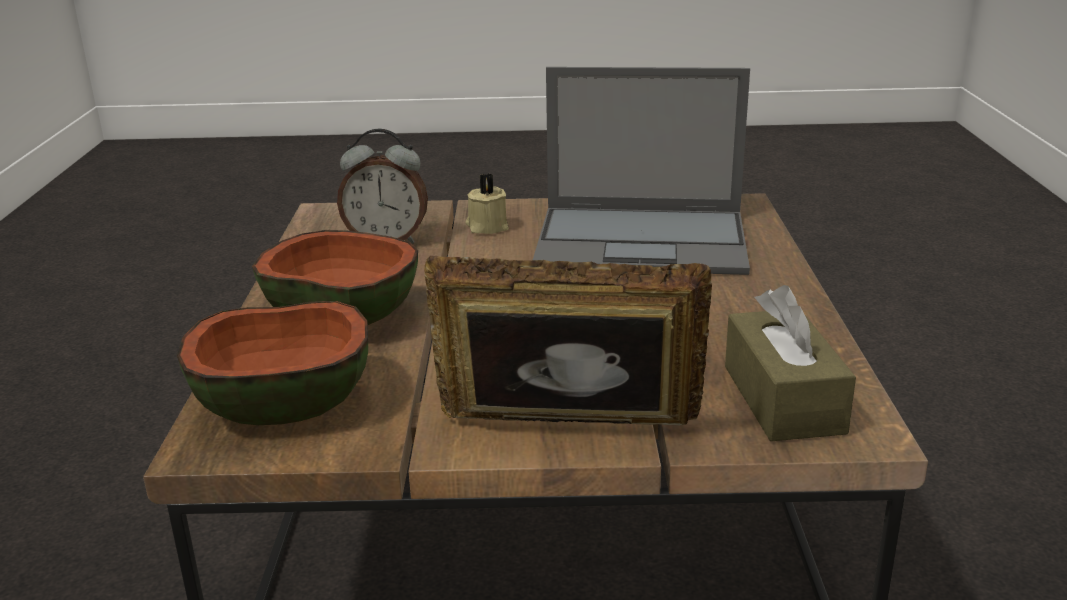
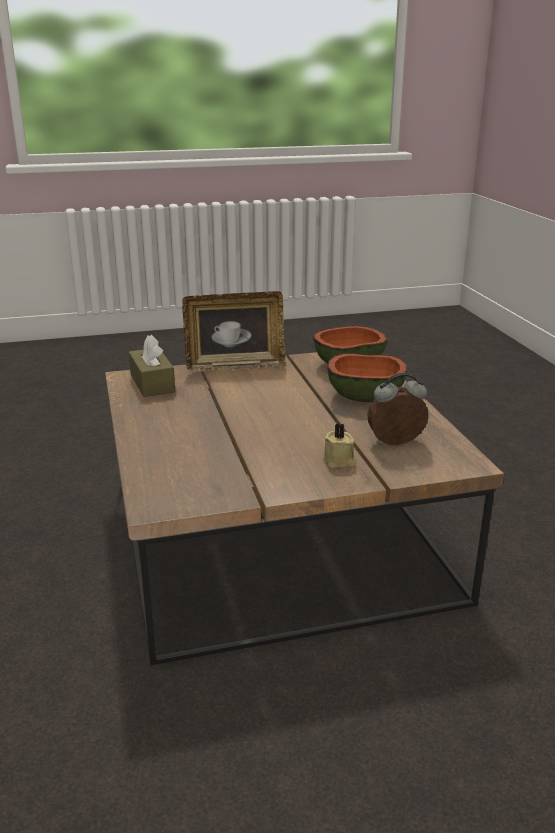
camera: 165 degrees right, 0 degrees up
laptop [533,67,750,275] -> none

